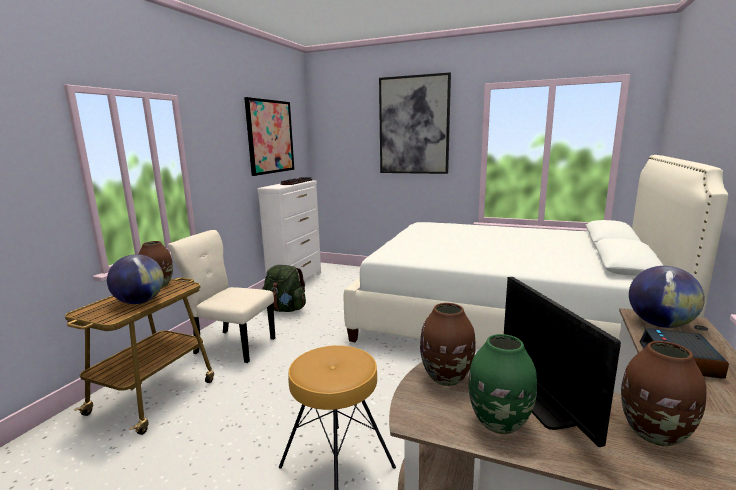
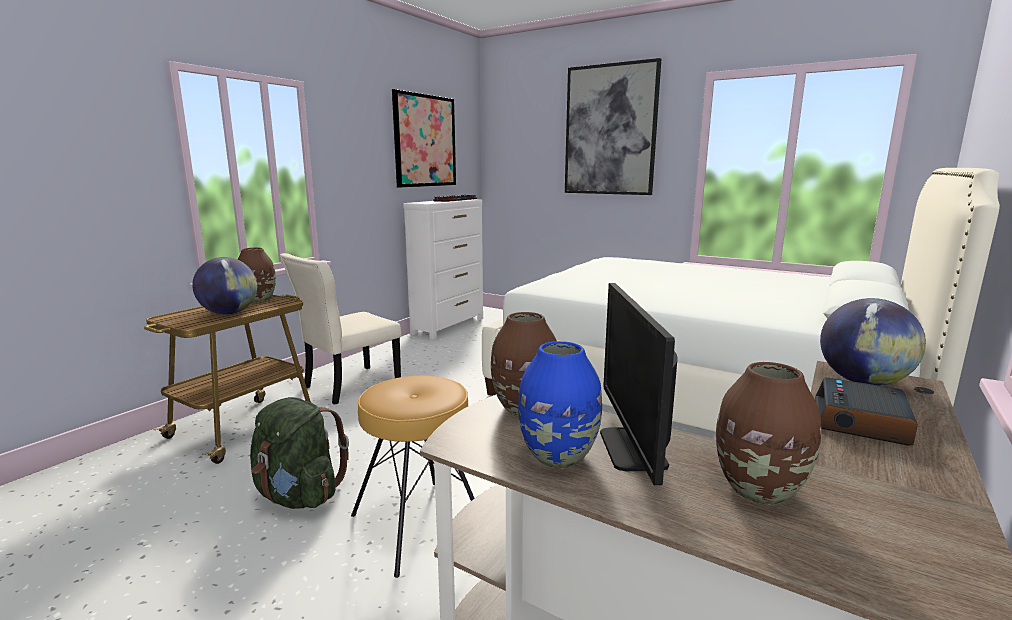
camera: 10 degrees right, 0 degrees up
beige chair [168,230,275,363] -> beige chair turned 75 degrees counterclockwise [279,253,401,405]
green backpack [262,265,306,312] -> green backpack moved to [250,397,349,509]
green vase [468,334,537,434] -> blue vase [518,341,602,468]

